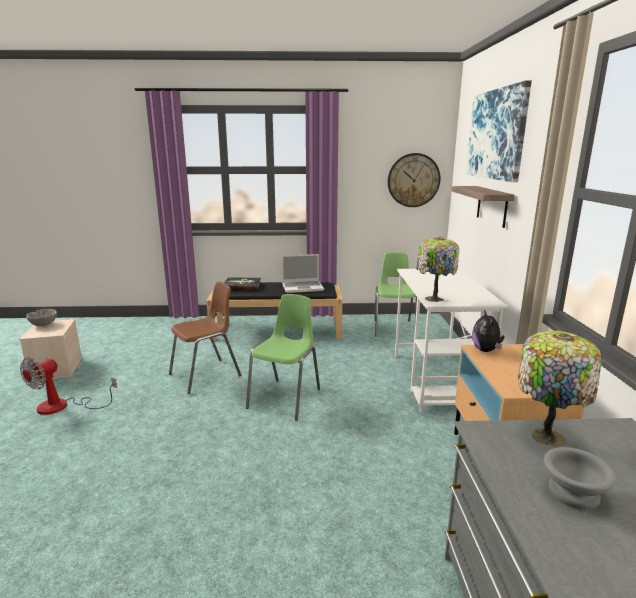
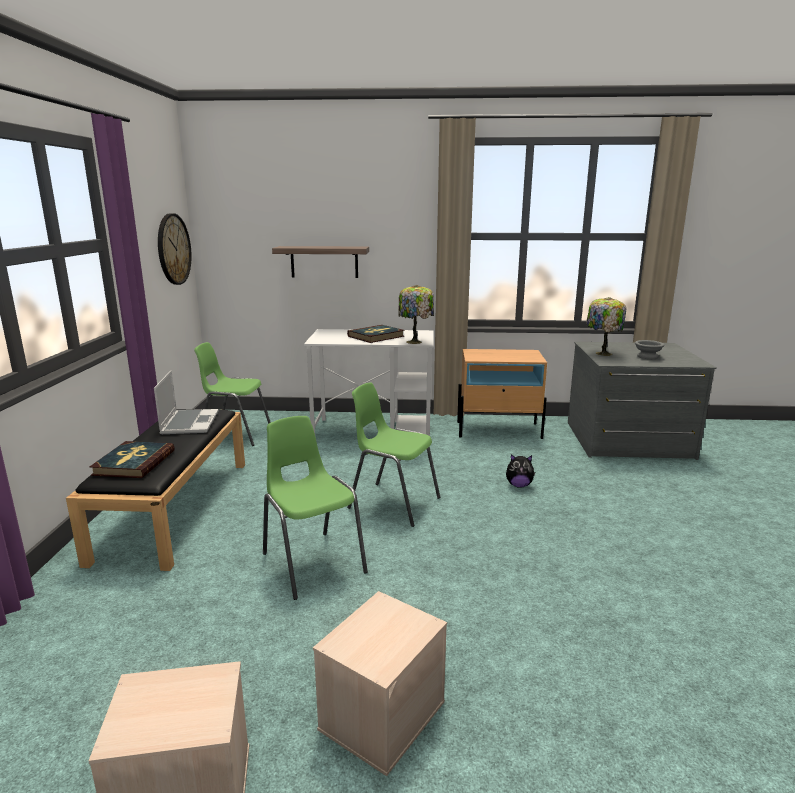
camera: 85 degrees left, 0 degrees up
fan [20,357,117,415] -> beige storage box [313,591,447,776]
grey bowl [26,309,57,326] -> none
brown chair [169,282,241,394] -> green chair [263,416,368,600]
picture [466,80,532,182] -> none
plush toy [472,310,504,352] -> plush toy moved to [506,454,535,488]
none -> book [347,325,405,343]

